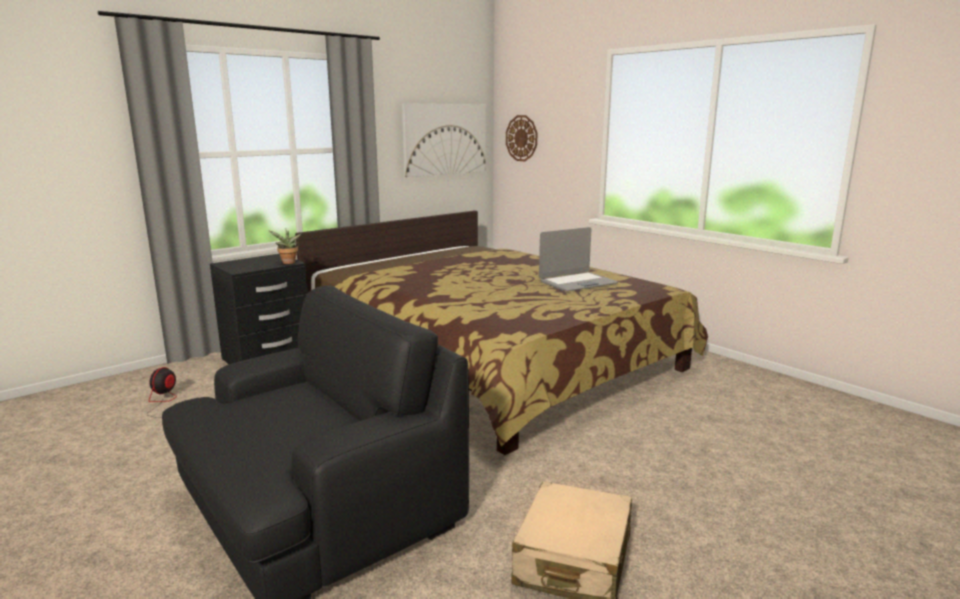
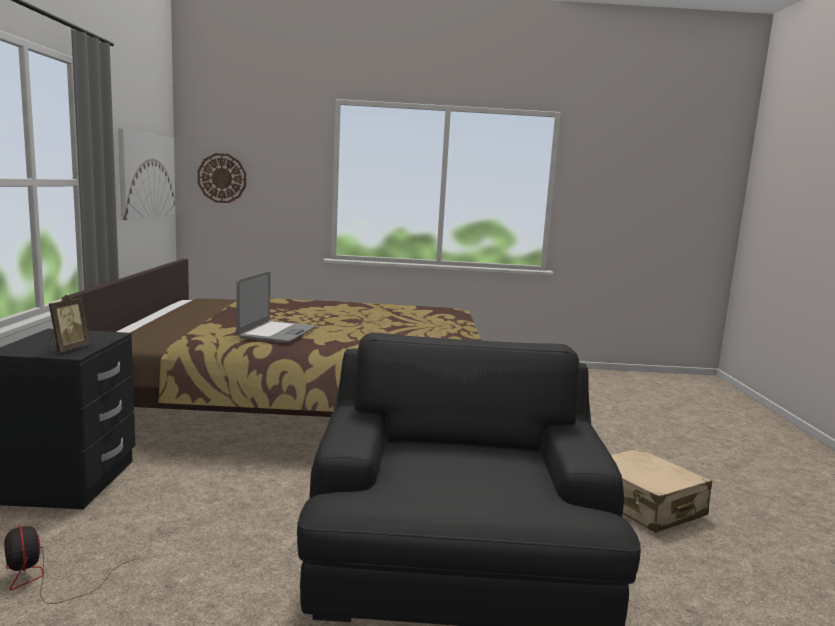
camera: 50 degrees left, 5 degrees down
potted plant [269,228,301,264] -> none
laptop [539,227,618,291] -> laptop moved to [236,271,316,343]
none -> picture frame [48,295,90,353]

